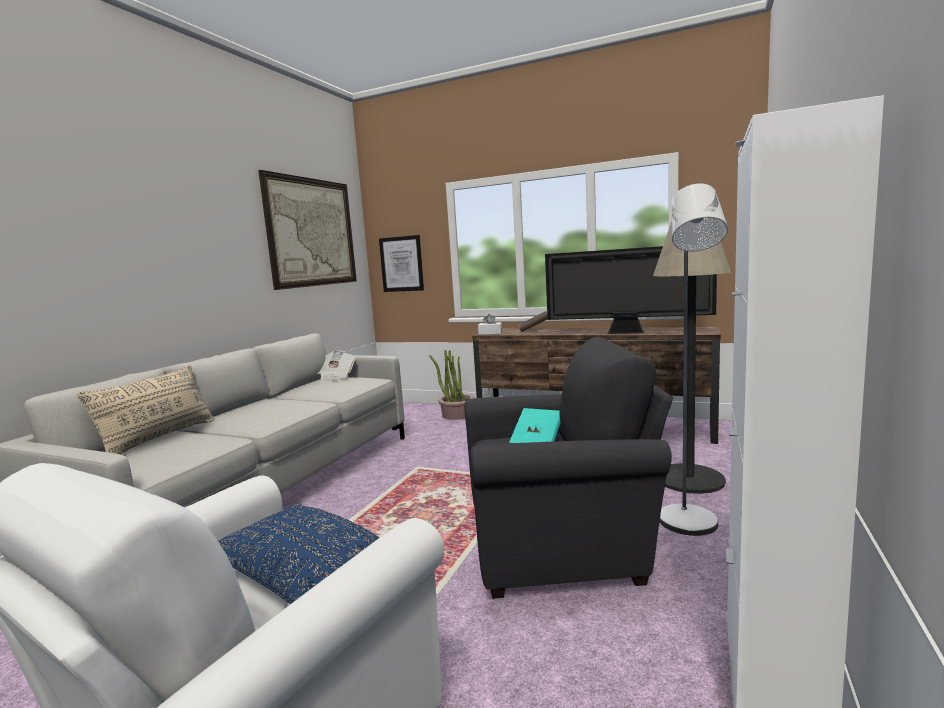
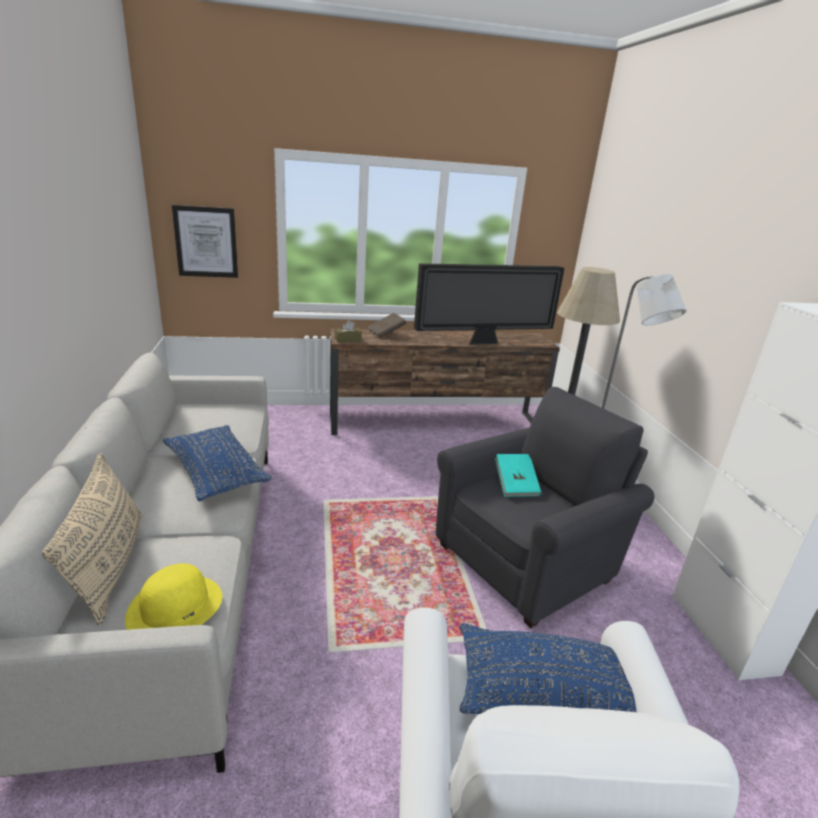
camera: 35 degrees left, 15 degrees up
picture [258,170,357,290] -> none
newspaper [317,350,355,382] -> none
potted plant [429,350,474,420] -> none
white tissue box [478,314,502,335] -> brown tissue box [335,320,362,343]
none -> yellow hat [125,563,222,630]
none -> blue pillow [163,425,272,501]

